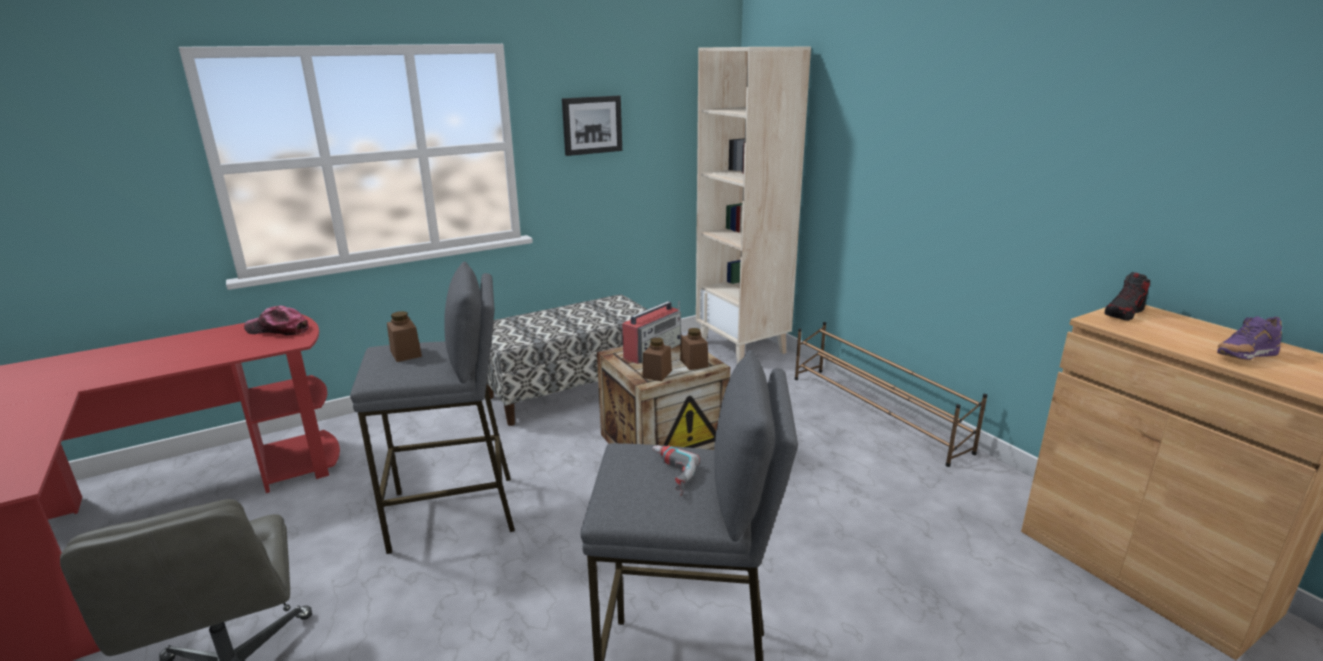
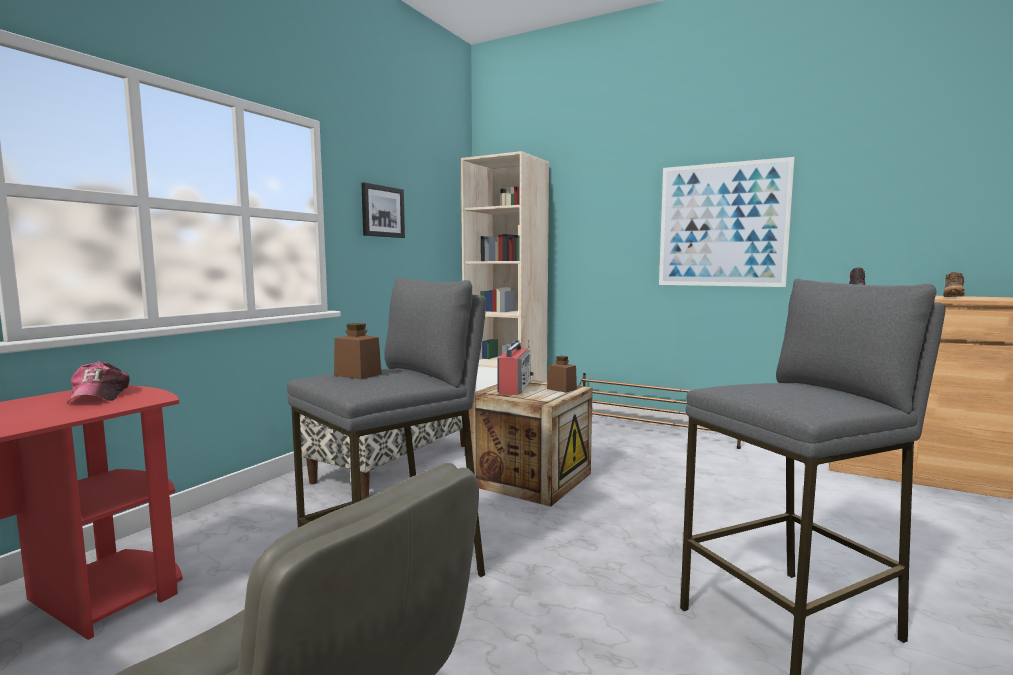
camera: 30 degrees left, 15 degrees down
cap [244,306,309,335] -> cap turned 90 degrees counterclockwise [67,361,130,404]
brown jar [642,338,672,381] -> none
power drill [653,445,700,496] -> none
purple shoe [1217,316,1282,360] -> brown shoe [943,272,965,297]
none -> picture [659,157,794,287]

